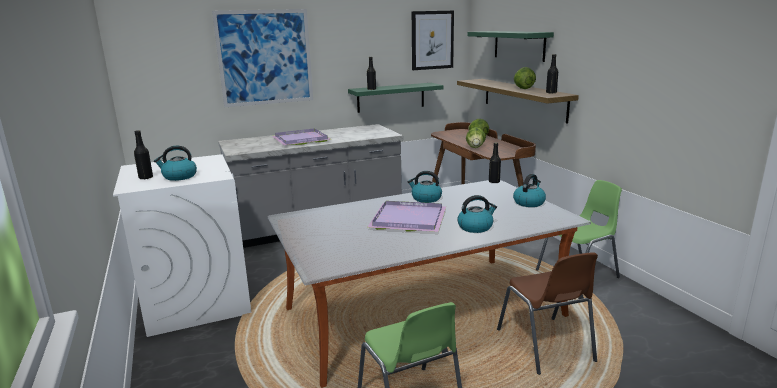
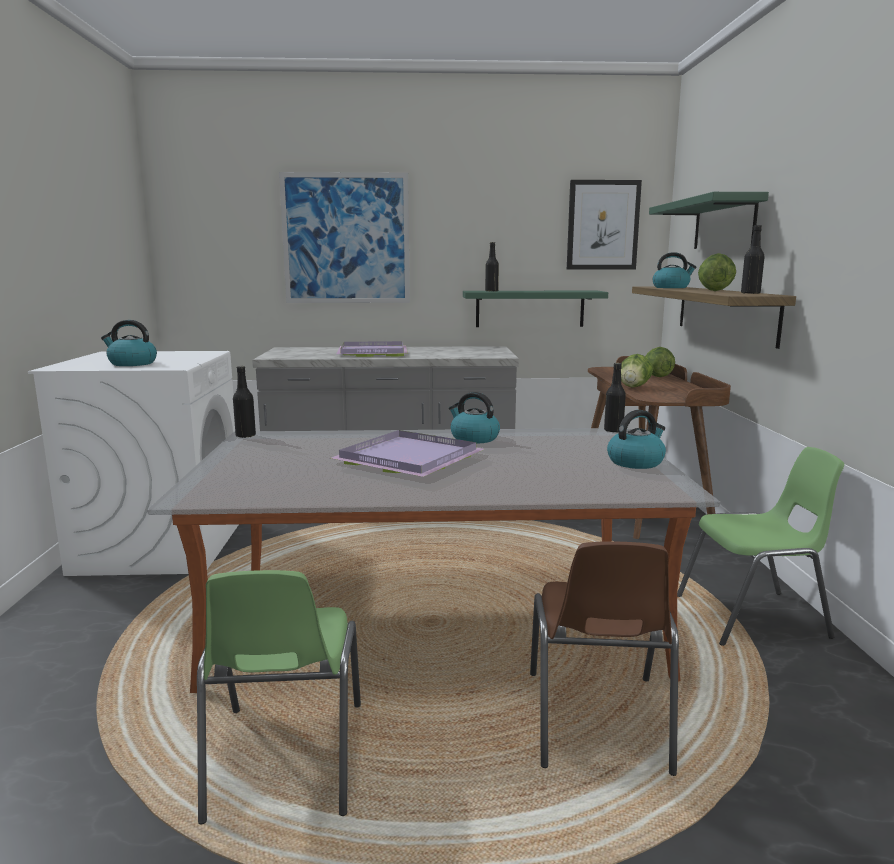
camera: 20 degrees right, 5 degrees down
black bottle [134,130,153,179] -> black bottle moved to [233,366,256,438]
kettle [458,195,497,233] -> kettle moved to [653,252,696,288]

